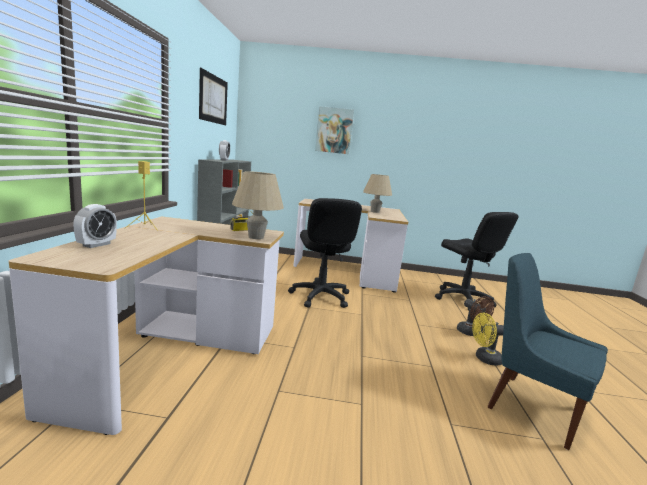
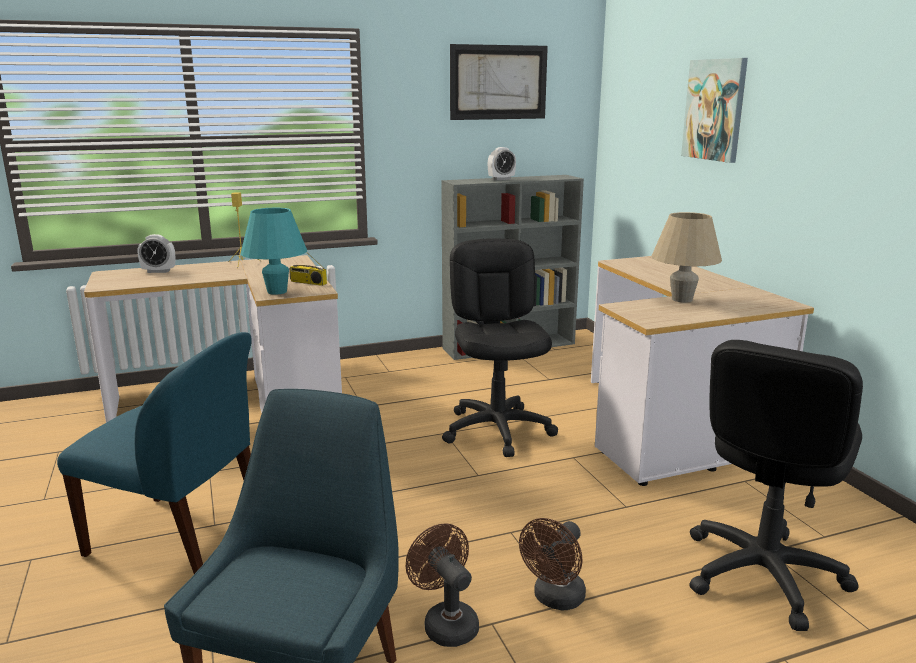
camera: 65 degrees right, 5 degrees up
beige table lamp [232,171,284,239] -> turquoise table lamp [240,208,307,295]
black office chair [288,198,362,308] -> black office chair turned 120 degrees clockwise [442,238,558,457]
yellow fan [472,313,504,365] -> brown fan [406,523,479,647]
none -> blue chair [57,332,252,574]

